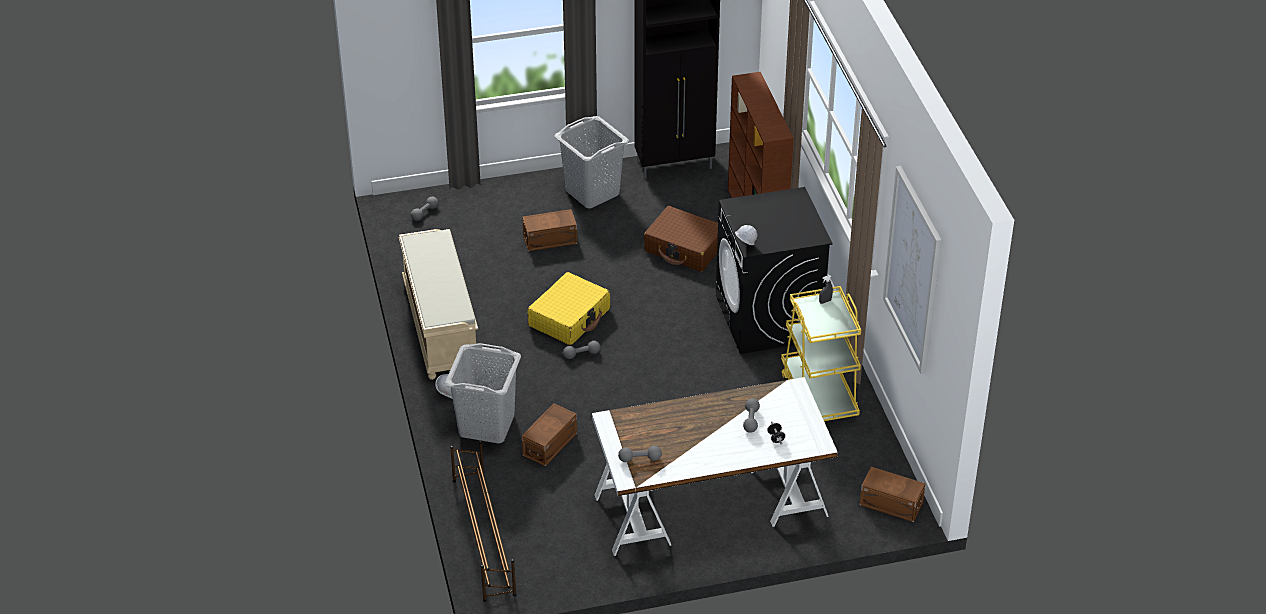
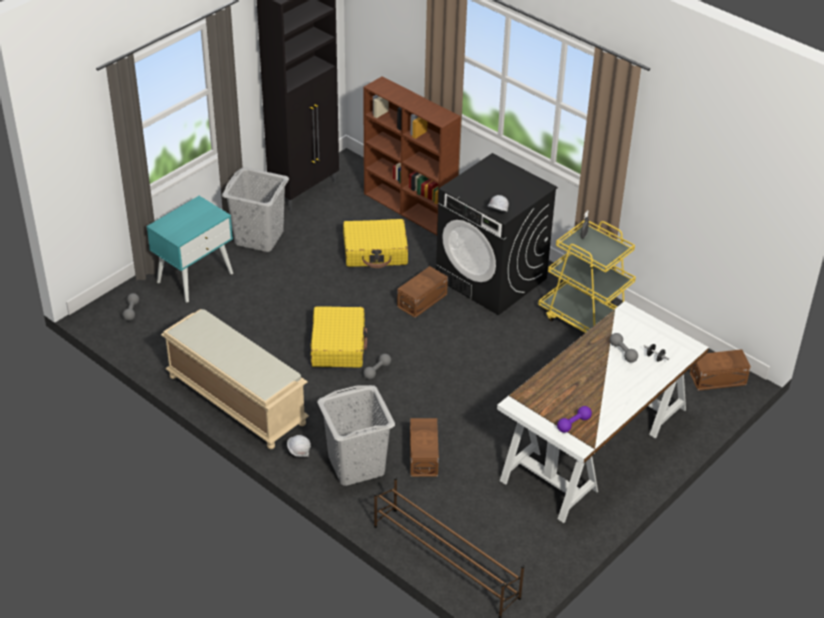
camera: 35 degrees left, 0 degrees up
brown storage box [522,209,577,251] -> brown storage box moved to [397,266,448,318]
grey dumbbell [618,446,662,462] -> purple dumbbell [557,406,592,433]
brown suitcase [644,206,718,272] -> yellow suitcase [343,219,408,268]
picture [883,166,942,374] -> none
none -> turquoise nightstand [146,196,233,302]

